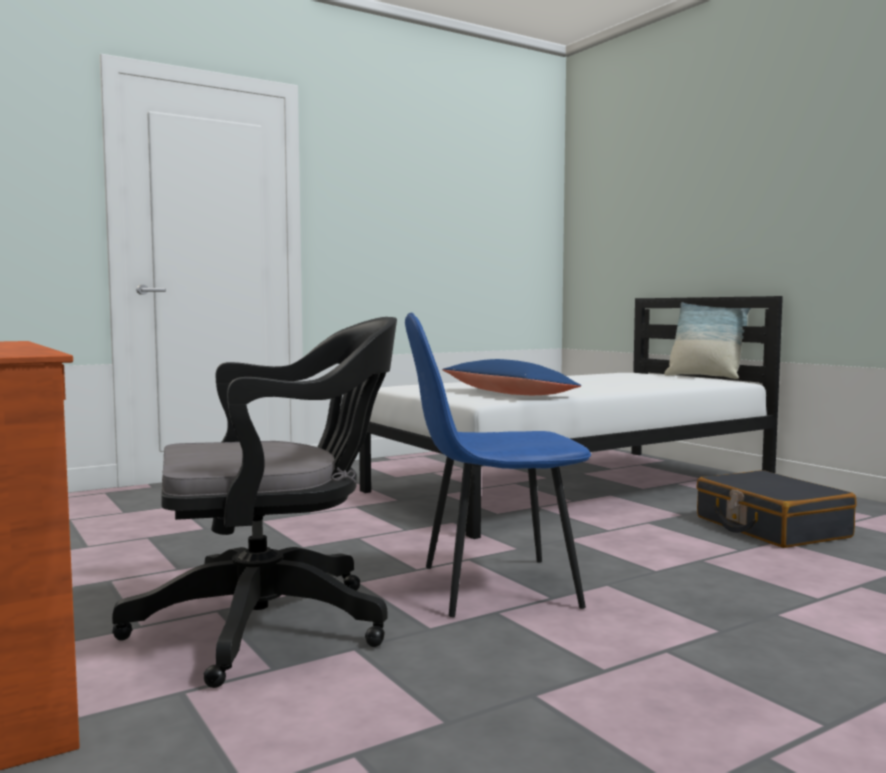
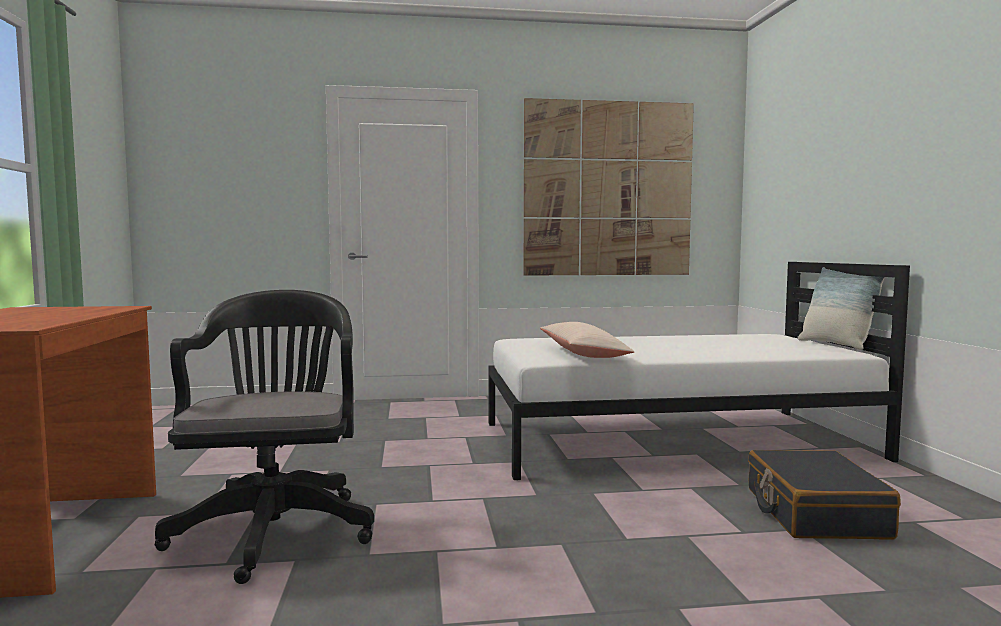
camera: 25 degrees right, 0 degrees up
black office chair [112,317,397,688] -> black office chair turned 105 degrees counterclockwise [154,290,374,584]
blue chair [405,313,591,617] -> none
blue pillow [442,359,581,395] -> beige pillow [540,322,635,358]
none -> picture [524,98,694,276]

